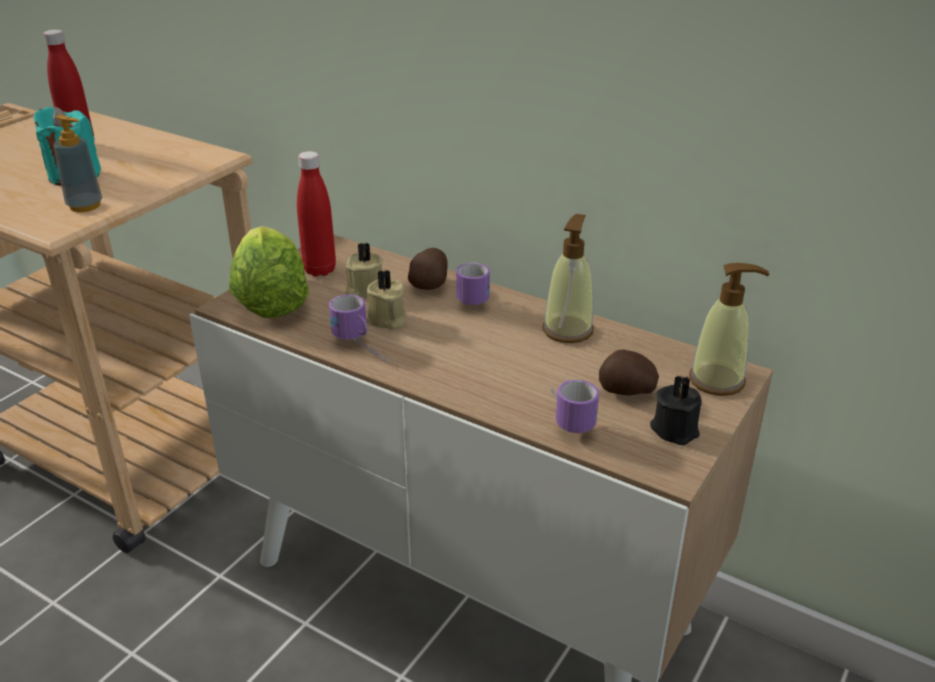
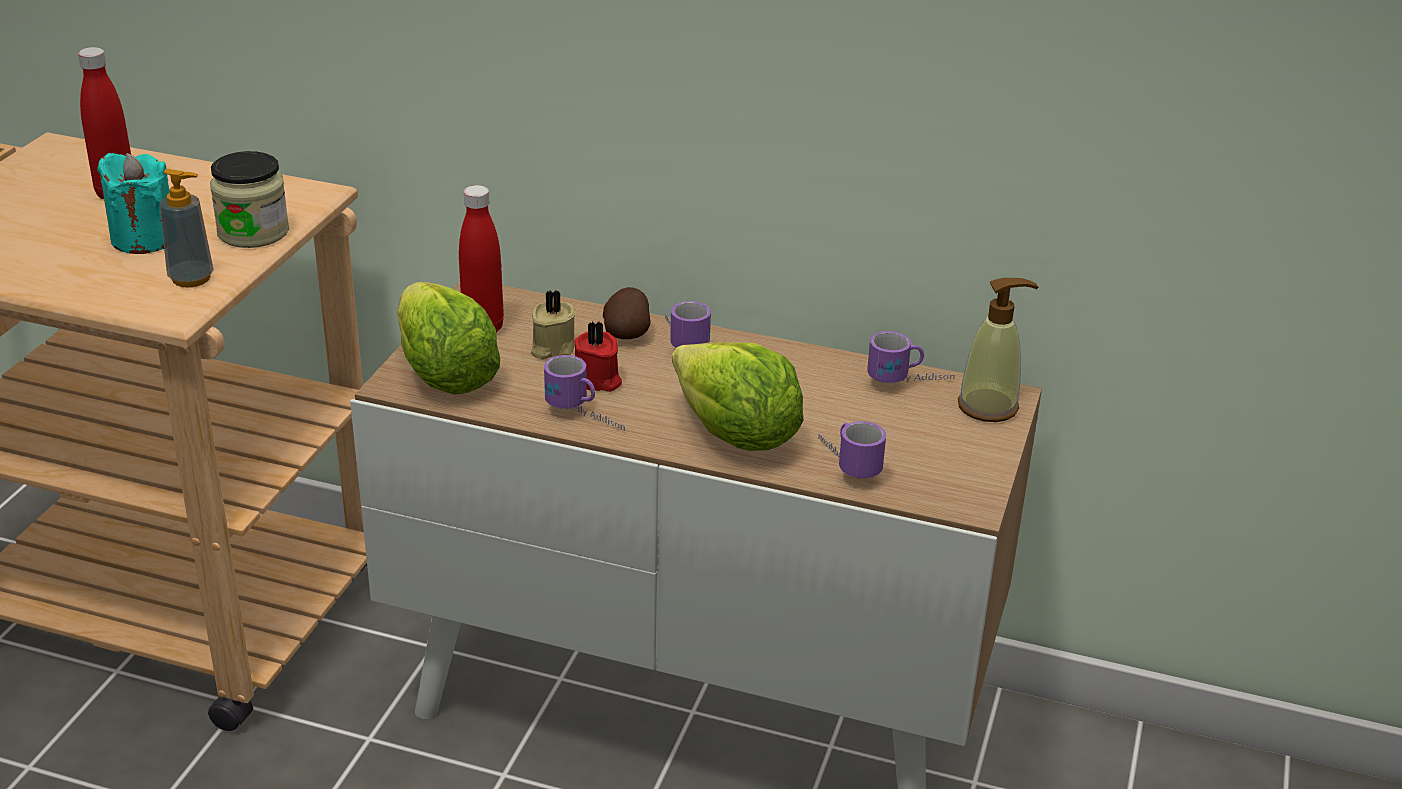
camera: 15 degrees left, 0 degrees up
beige candle [366,270,406,330] -> red candle [574,321,622,392]
soap dispenser [543,214,594,343] -> none
potato [599,349,659,396] -> none
black candle [650,375,702,445] -> none
none -> jar [210,151,289,248]
none -> lettuce [672,342,803,451]
none -> mug [867,331,955,383]

